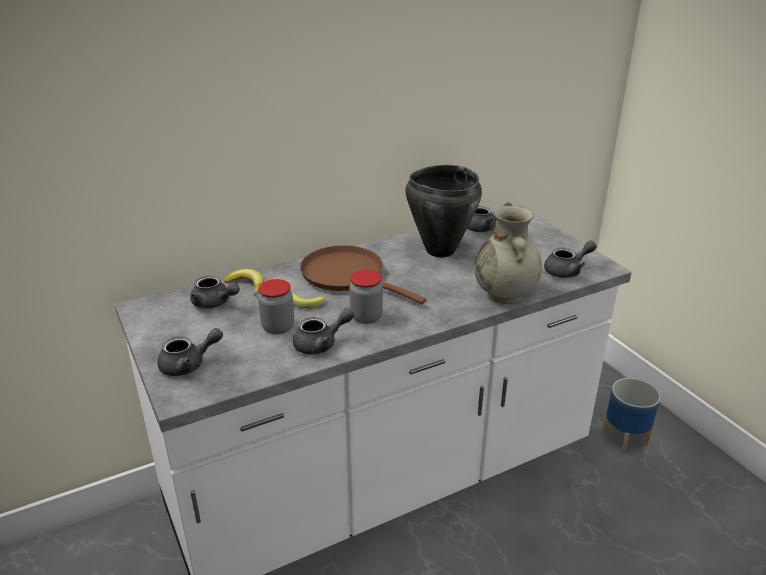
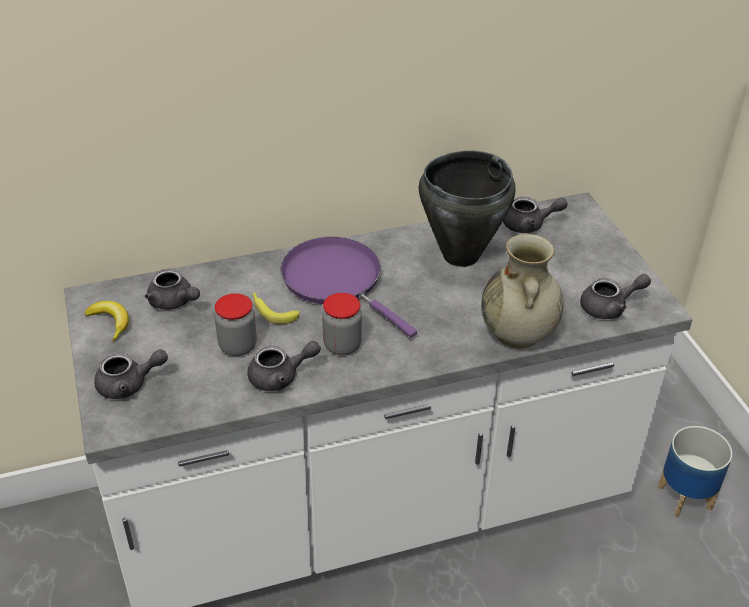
camera: 10 degrees right, 10 degrees up
banana [224,269,264,295] -> banana moved to [84,301,129,342]
brown frying pan [300,245,426,304] -> purple frying pan [280,237,417,337]

